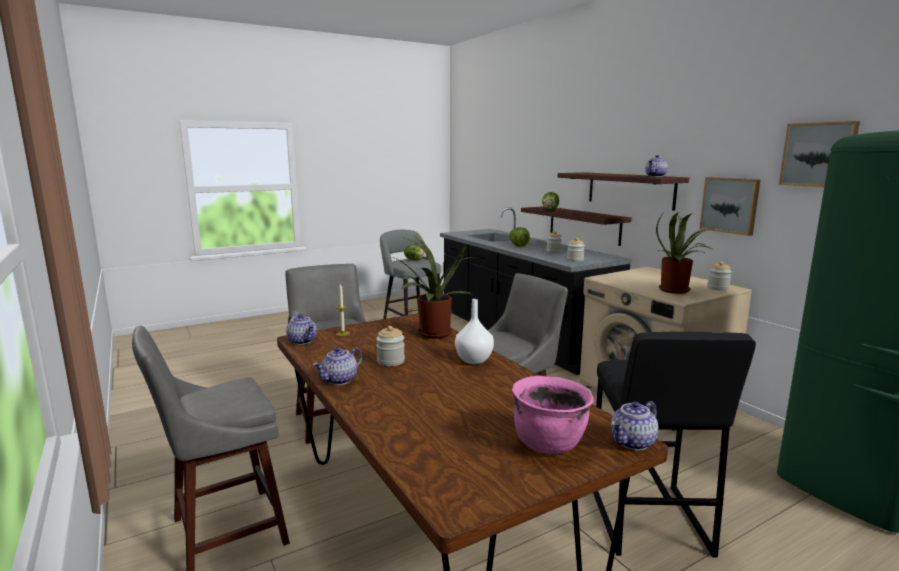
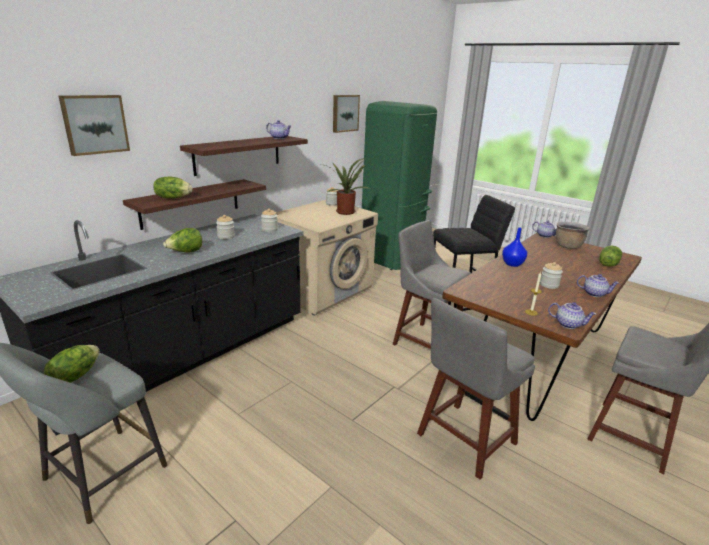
camera: 110 degrees left, 10 degrees up
teapot [286,314,317,345] -> teapot turned 90 degrees clockwise [548,302,596,329]
potted plant [391,236,476,339] -> none
white vase [455,299,494,364] -> blue vase [502,228,527,267]
pink cooking pot [512,376,594,454] -> brown cooking pot [556,222,590,249]
picture [700,177,760,236] -> picture moved to [59,95,130,156]
none -> lettuce [599,246,622,267]

